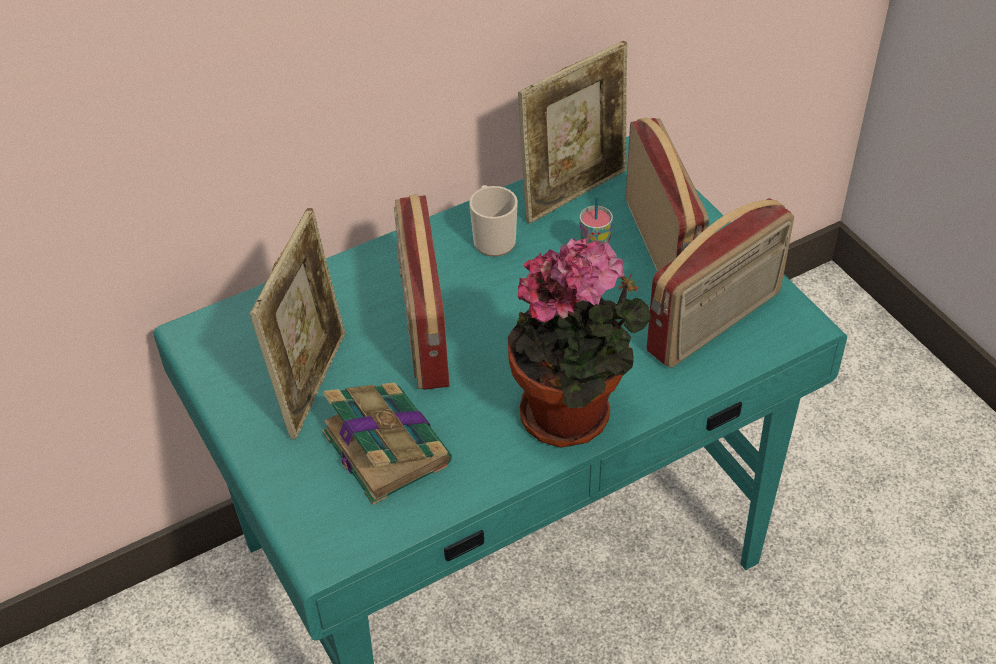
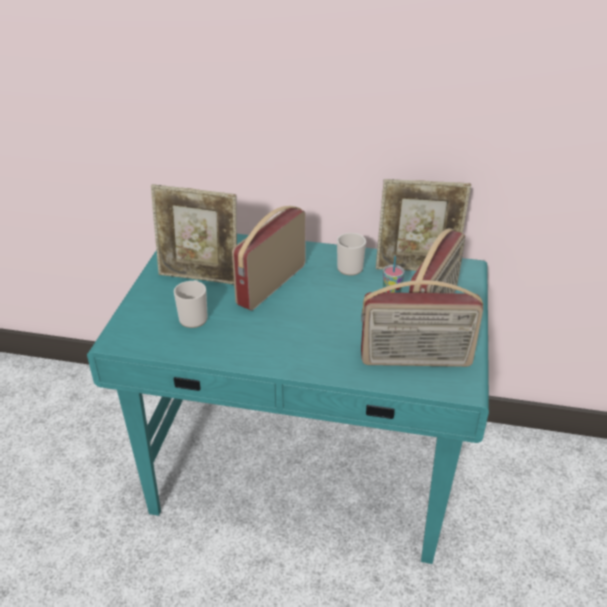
camera: 40 degrees right, 10 degrees down
picture frame [250,208,345,439] -> picture frame turned 45 degrees clockwise [151,184,237,285]
book [322,382,452,505] -> mug [174,280,208,328]
potted plant [508,237,652,448] -> none

